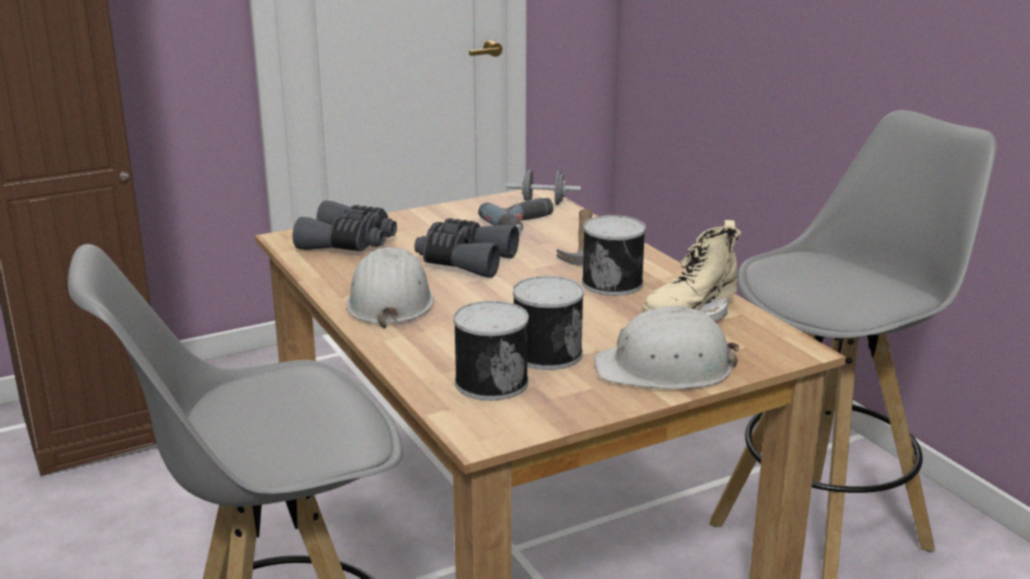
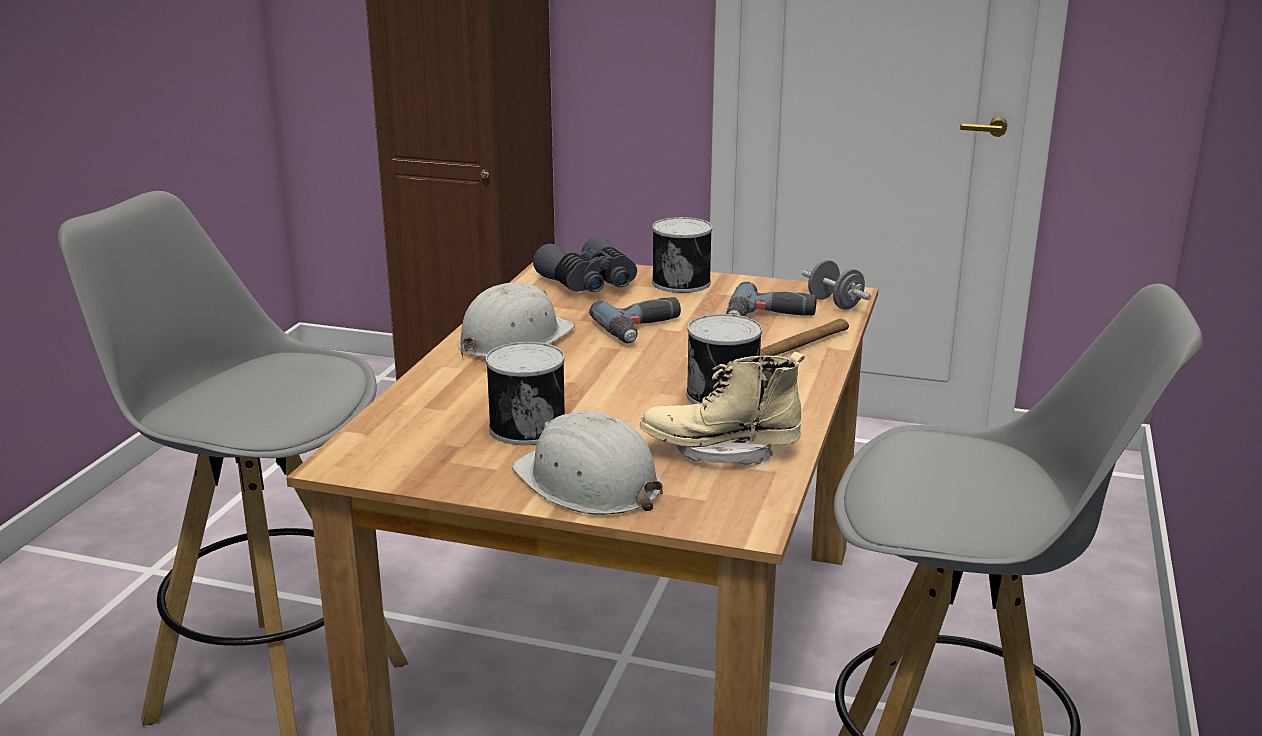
camera: 45 degrees right, 0 degrees up
grey binoculars [414,218,519,278] -> power drill [589,297,681,343]
can [453,301,529,401] -> can moved to [652,217,712,293]

